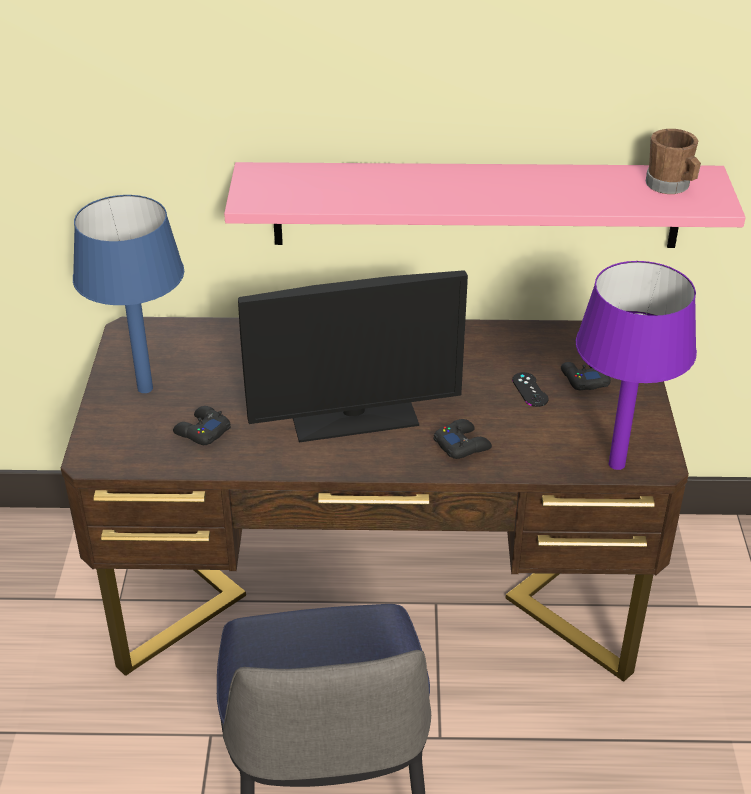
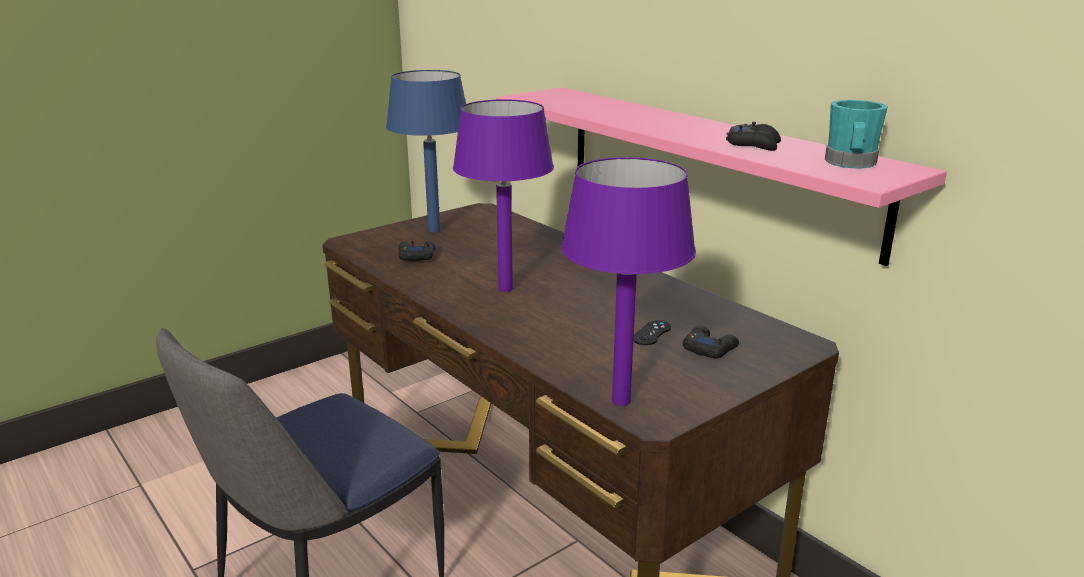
camera: 50 degrees right, 15 degrees down
monitor [238,270,468,442] -> purple table lamp [453,99,554,292]
black game controller [433,419,492,459] -> black game controller moved to [726,122,781,151]
brown mug [646,129,701,194] -> turquoise mug [825,100,888,168]

